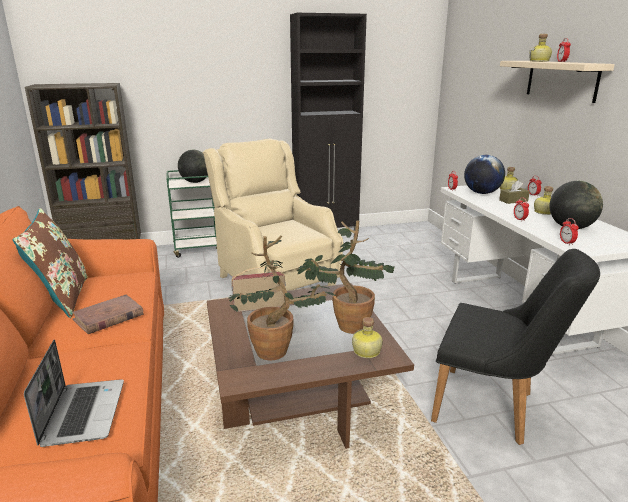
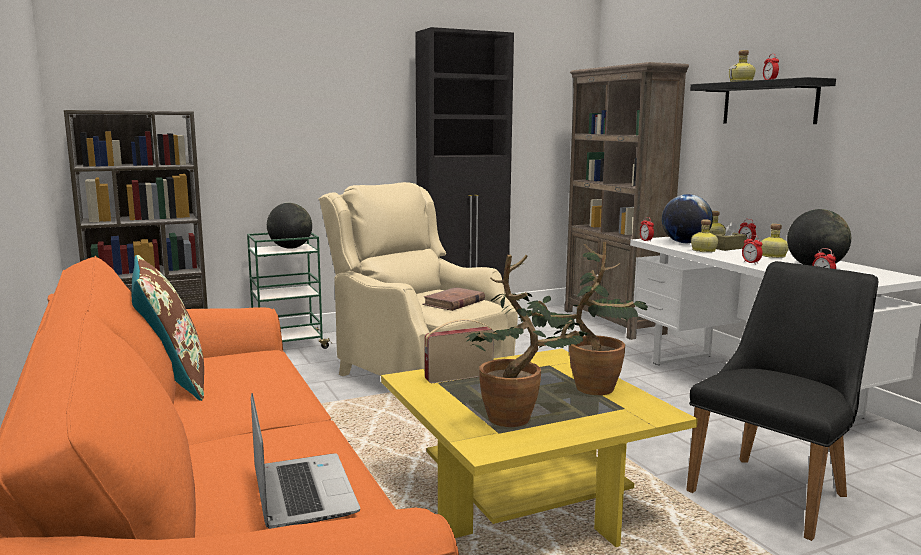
camera: 10 degrees left, 10 degrees down
brown book [73,295,143,334] -> brown book moved to [422,287,485,311]
brown coffee table [207,283,414,449] -> yellow coffee table [381,349,698,547]
bottle [352,317,383,358] -> bottle moved to [691,220,718,252]
black chair [431,249,600,445] -> black chair turned 60 degrees counterclockwise [686,261,878,541]
beige shelf [500,61,615,103] -> black shelf [690,77,836,124]
none -> brown bookcase [564,62,689,340]

